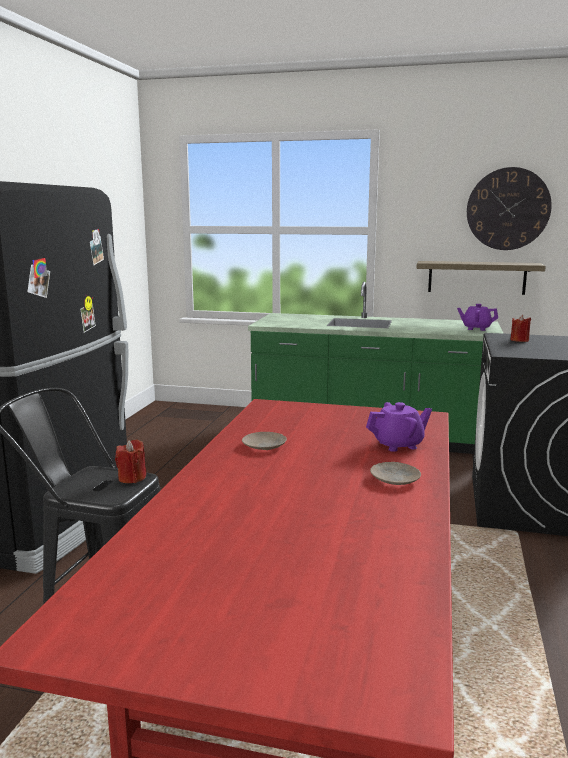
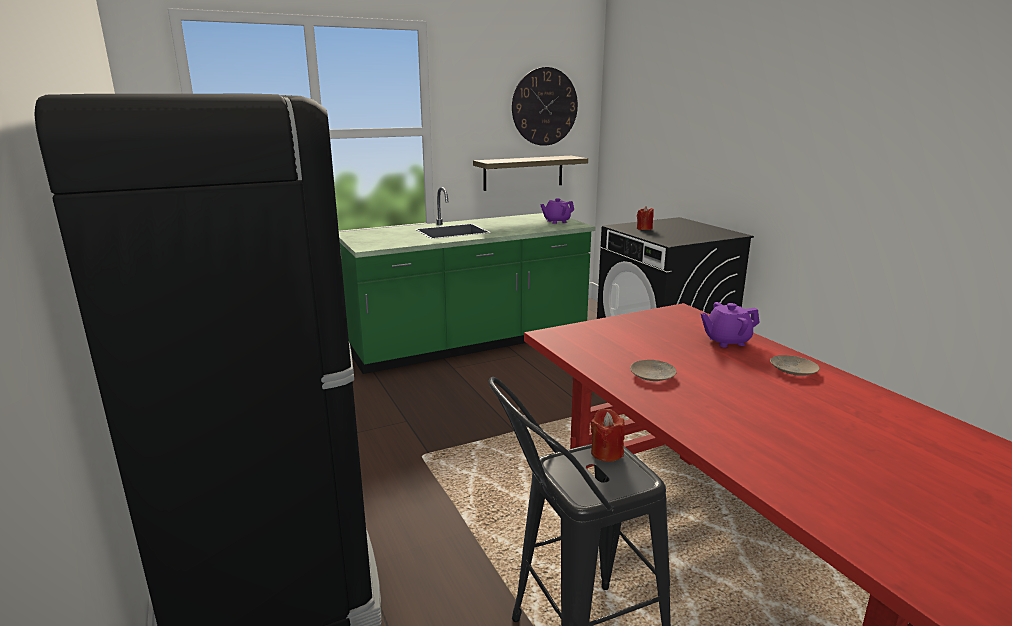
camera: 40 degrees left, 5 degrees up
purple teapot [366,402,432,452] -> purple teapot turned 135 degrees counterclockwise [701,302,760,347]

